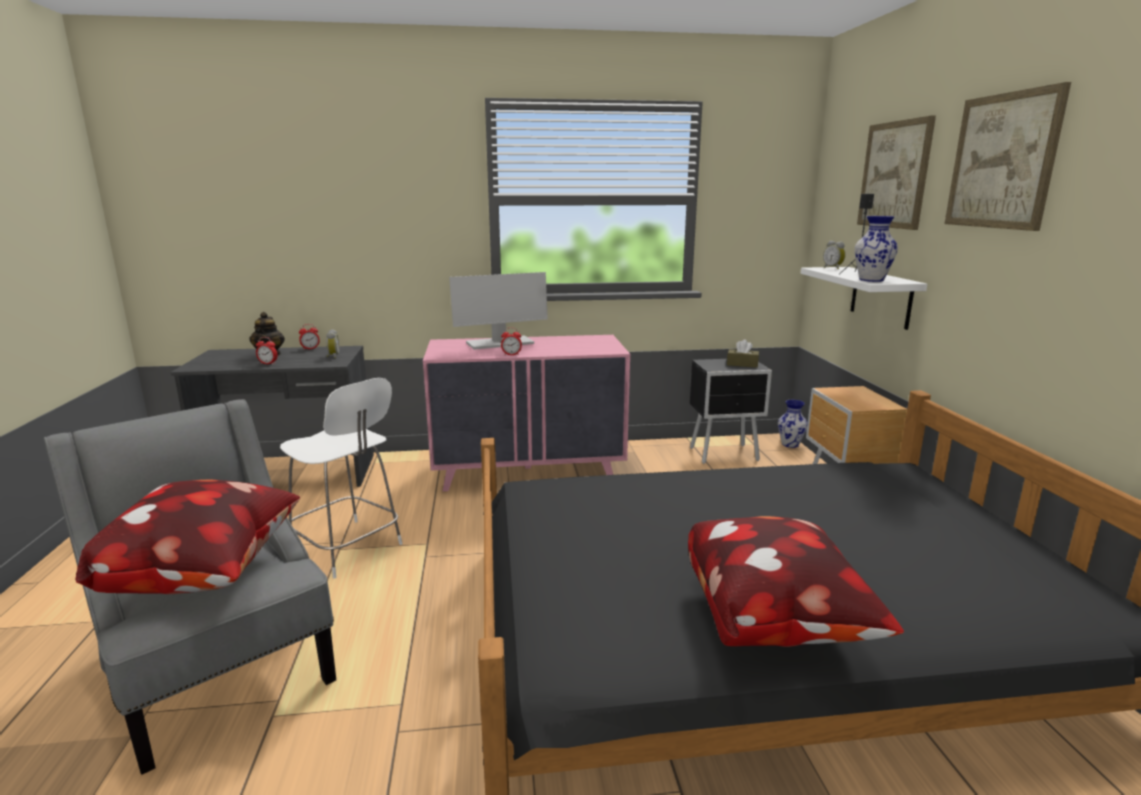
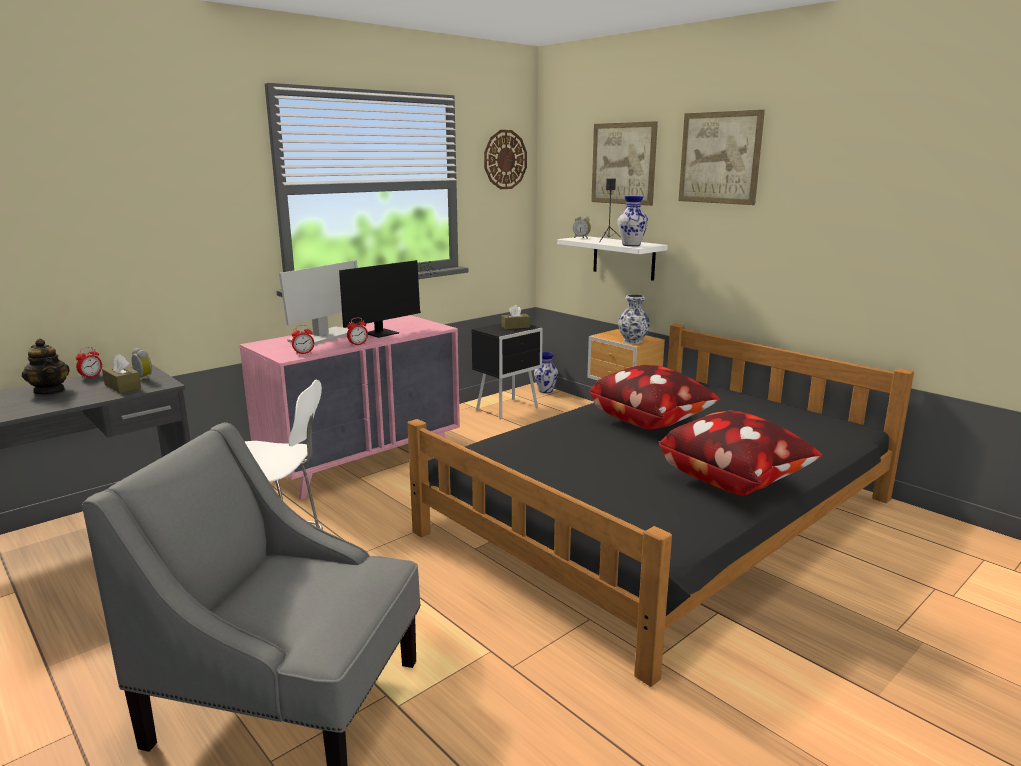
camera: 35 degrees left, 0 degrees up
pillow [75,480,300,594] -> pillow moved to [589,365,720,430]
alarm clock [256,337,278,364] -> alarm clock moved to [291,325,314,354]
none -> brown tissue box [102,354,141,393]
none -> monitor [339,260,440,338]
none -> wall clock [484,130,527,189]
none -> vase [618,294,650,344]

